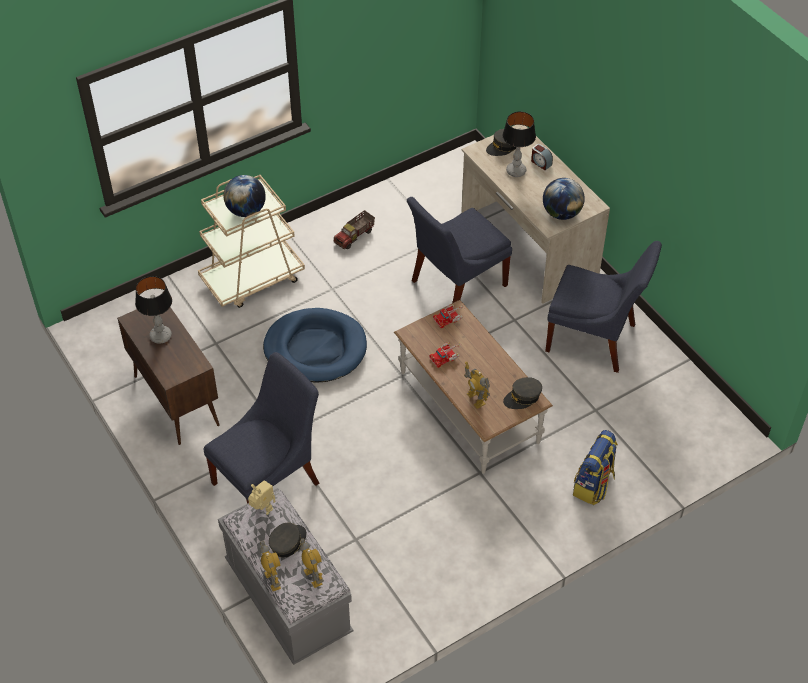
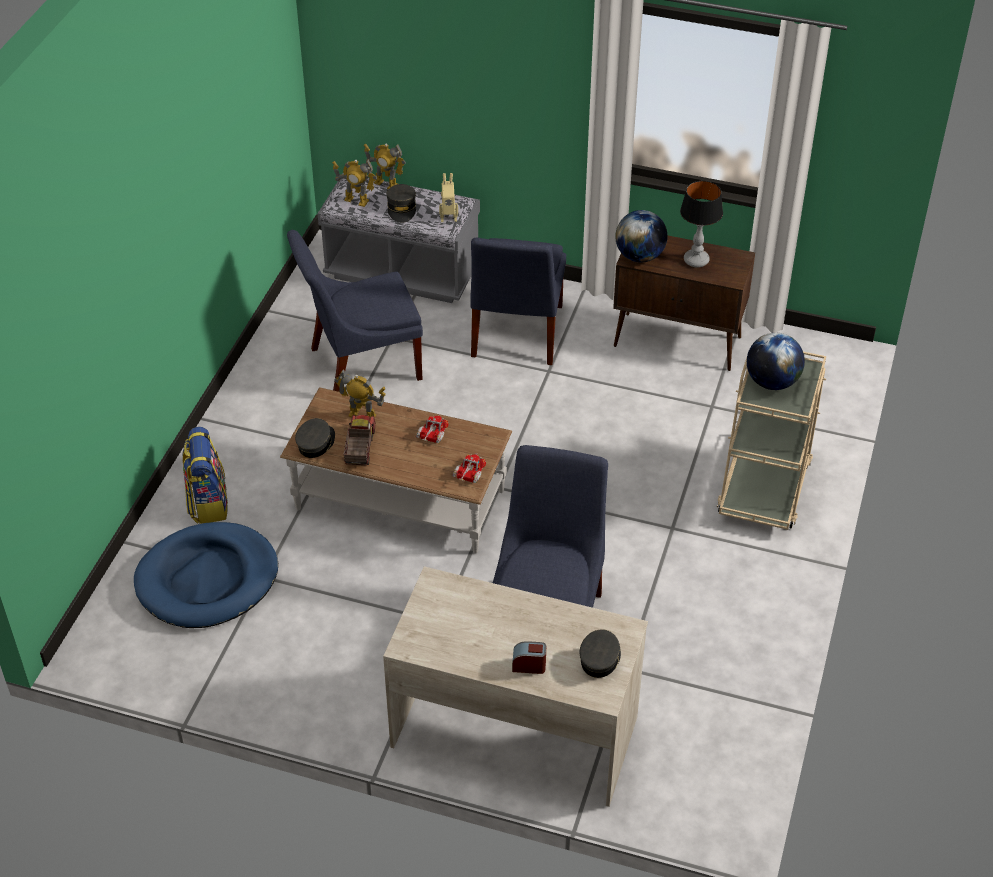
camera: 140 degrees right, 5 degrees down
blue dog bed [263,308,367,383] -> blue dog bed moved to [134,522,278,628]
toy truck [334,210,375,249] -> toy truck moved to [343,415,376,465]
table lamp [503,112,536,177] -> none
globe [543,178,585,220] -> globe moved to [615,210,668,262]
blue chair [545,241,662,373] -> blue chair moved to [287,230,423,392]

